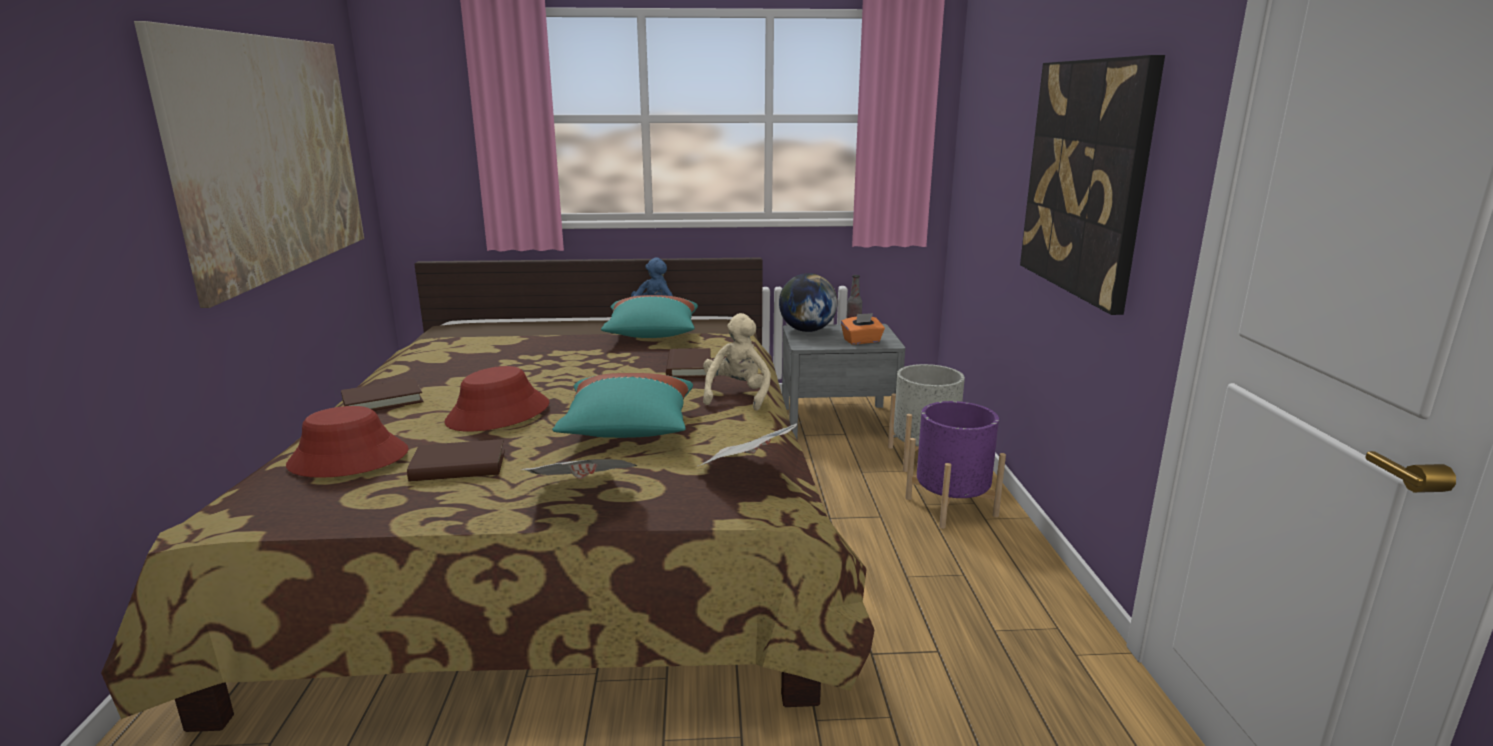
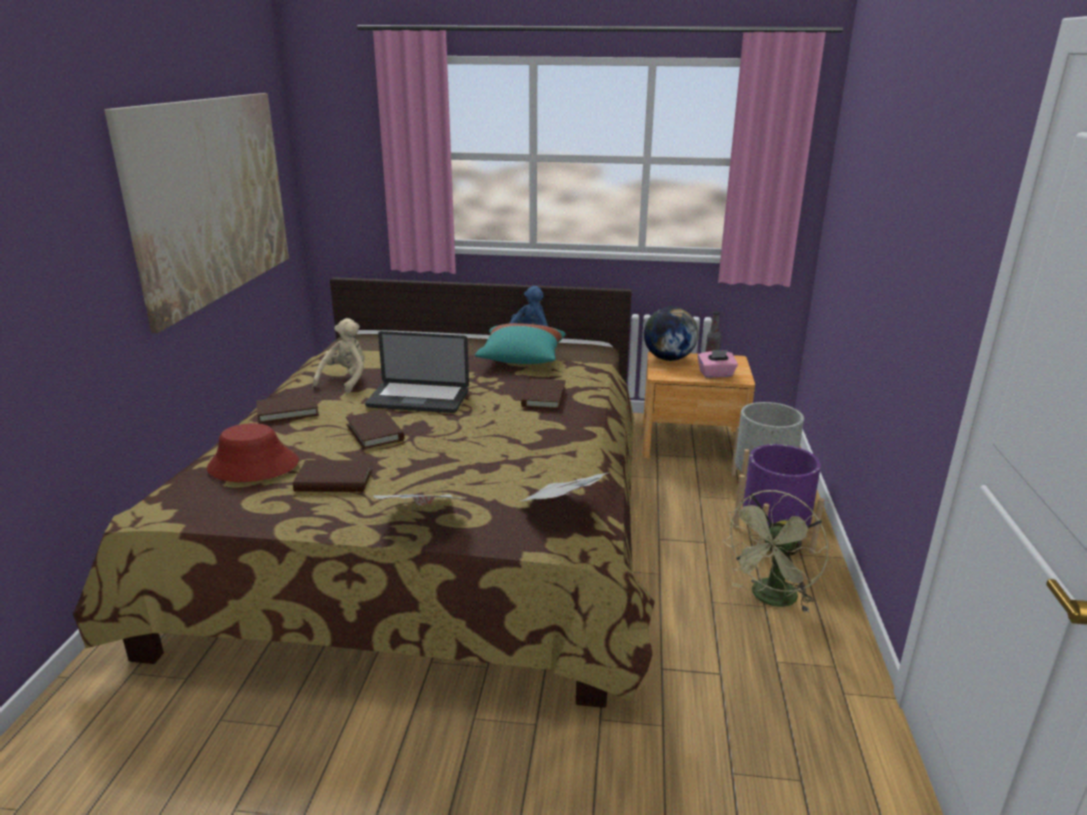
camera: 10 degrees right, 5 degrees up
red hat [445,366,550,431] -> brown book [346,410,405,449]
turquoise pillow [552,373,693,438] -> none
beige plush toy [703,313,771,411] -> beige plush toy moved to [313,318,364,393]
grey nightstand [782,324,905,439] -> brown nightstand [643,352,755,459]
orange tissue box [841,313,885,345] -> pink tissue box [698,350,738,378]
picture [1020,55,1165,315] -> none
none -> laptop [365,331,469,413]
none -> green fan [722,490,829,613]

